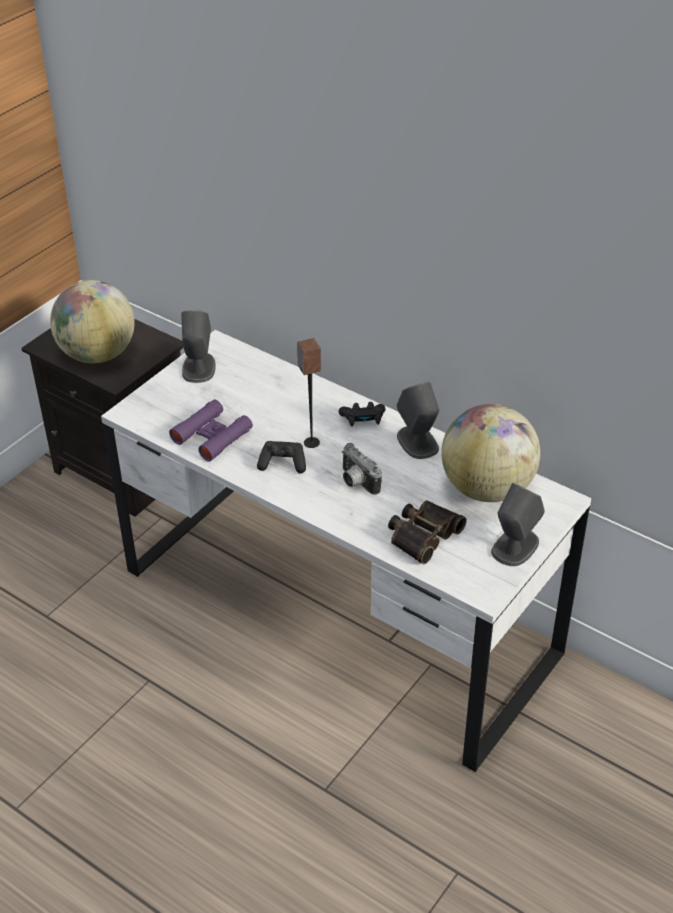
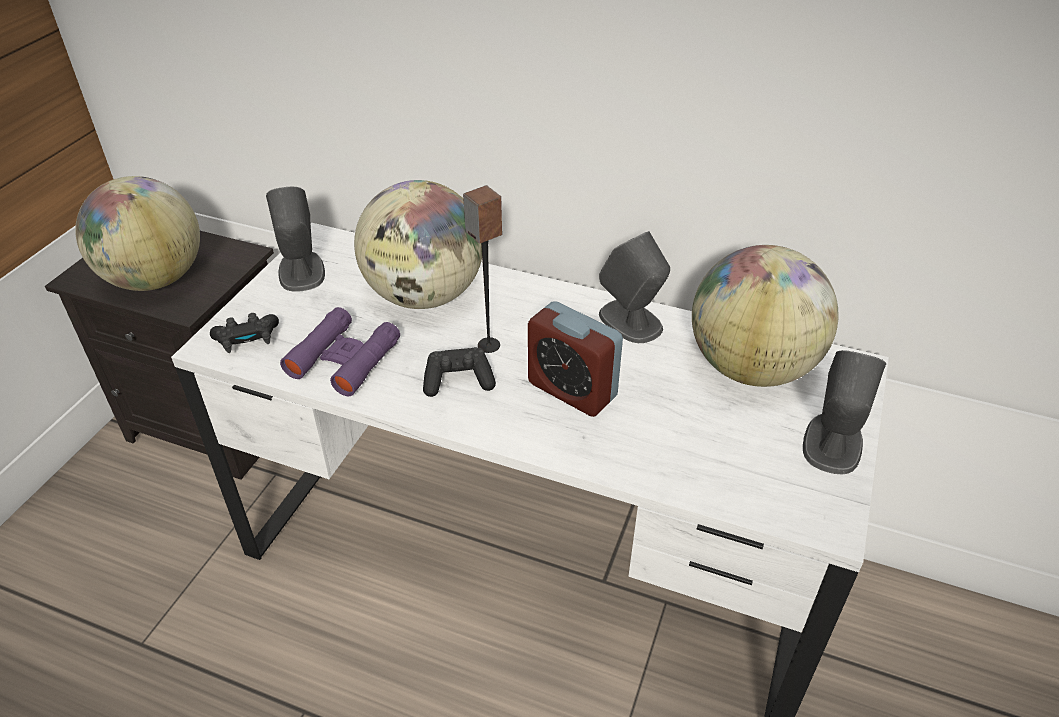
camera: 15 degrees left, 0 degrees up
black game controller [339,402,386,427] -> black game controller moved to [210,313,279,353]
camera [342,443,382,495] -> alarm clock [528,301,623,417]
binoculars [388,500,467,564] -> none
none -> globe [354,180,482,309]

